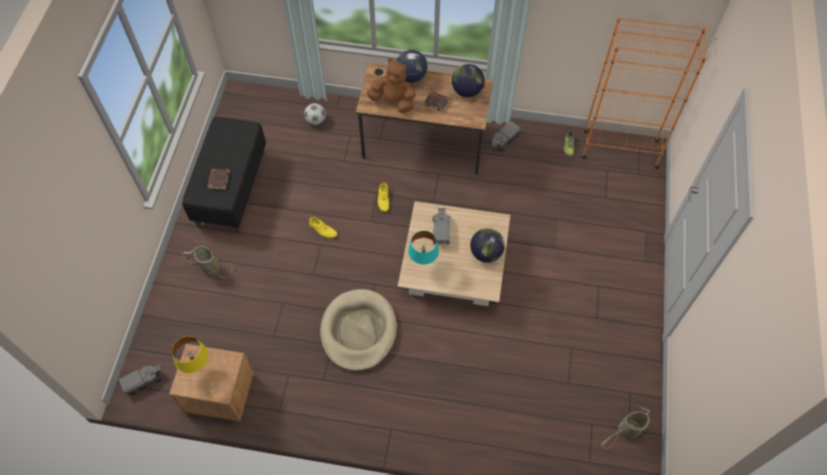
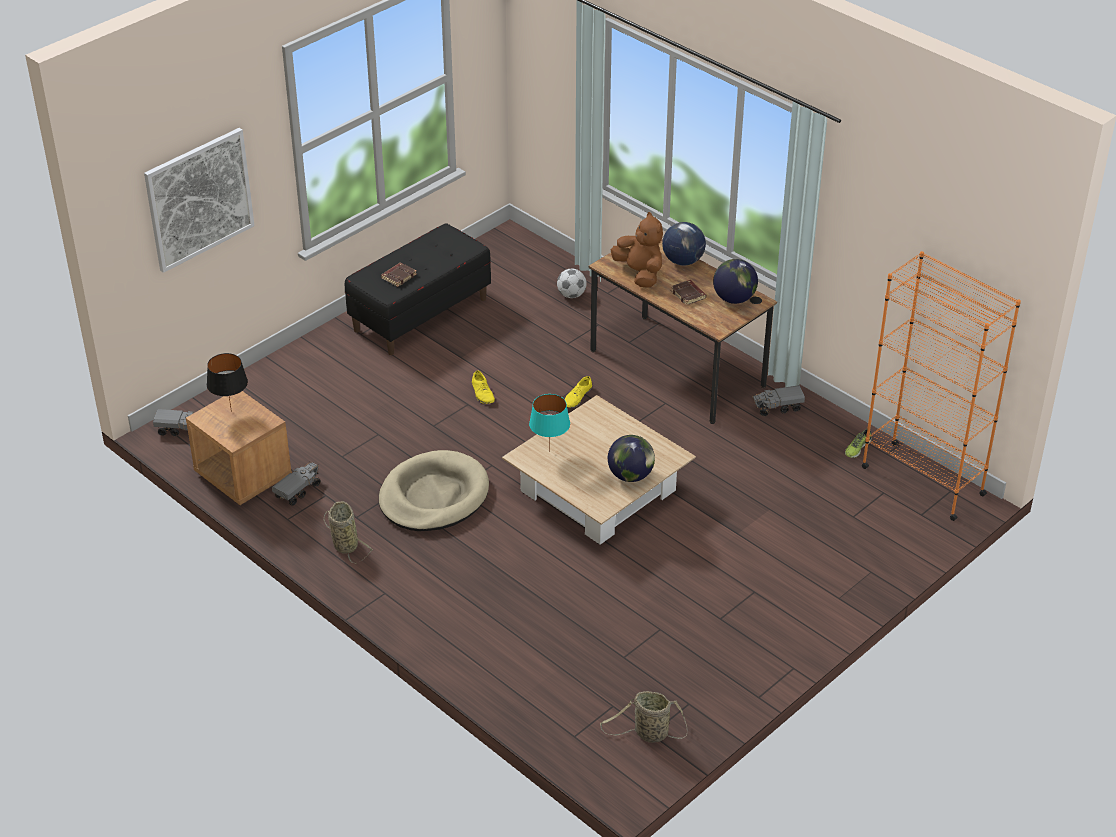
camera: 35 degrees right, 20 degrees down
yellow table lamp [172,336,209,373] -> black table lamp [207,353,248,412]
basket [183,245,233,278] -> basket moved to [324,501,373,564]
toy truck [432,207,450,244] -> toy truck moved to [272,462,321,506]
none -> picture [144,128,255,273]

